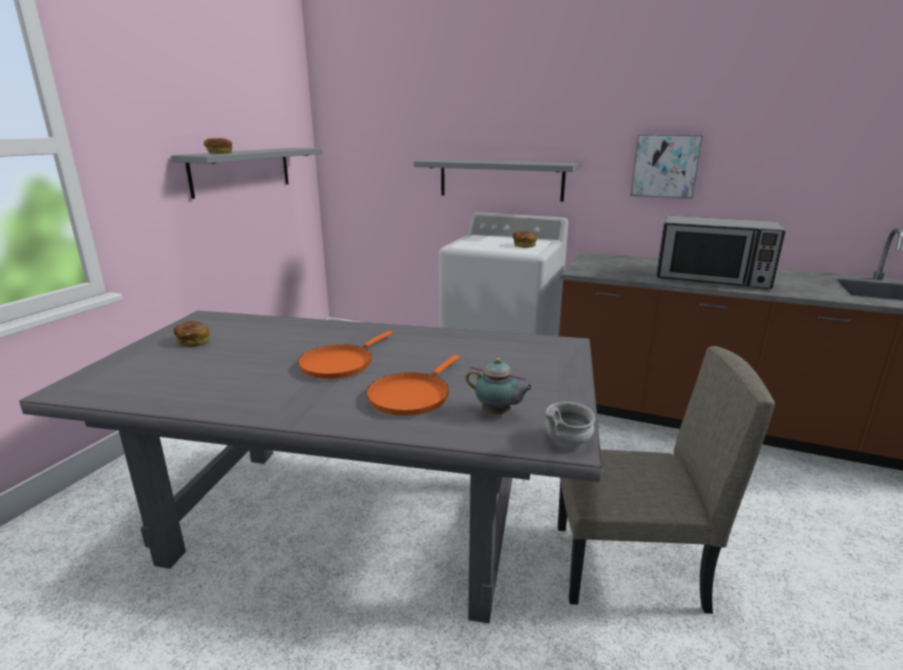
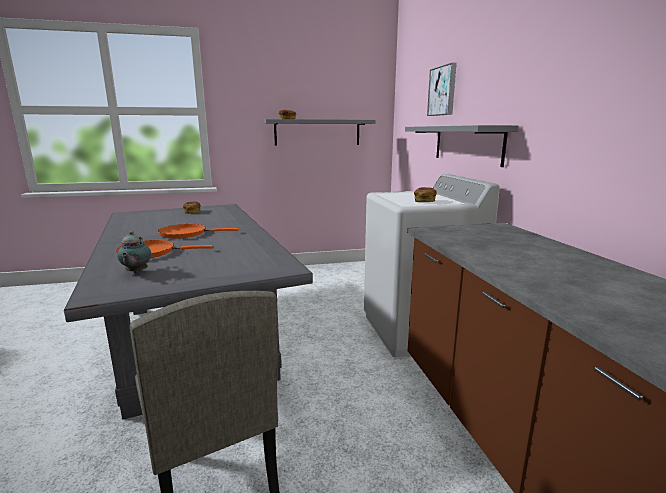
camera: 55 degrees right, 5 degrees down
grey bowl [544,401,595,445] -> none
picture [631,135,703,199] -> picture moved to [427,63,457,116]
microwave [656,216,786,289] -> none

